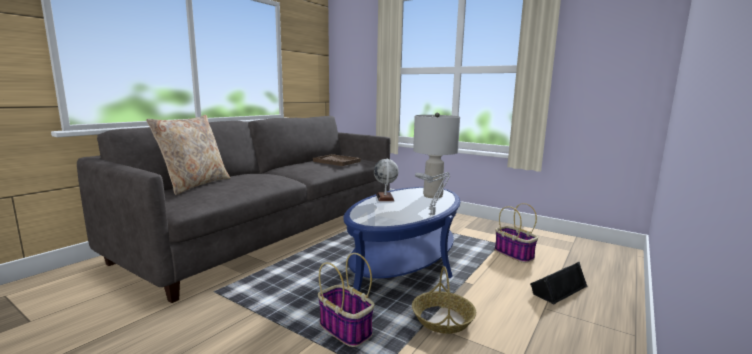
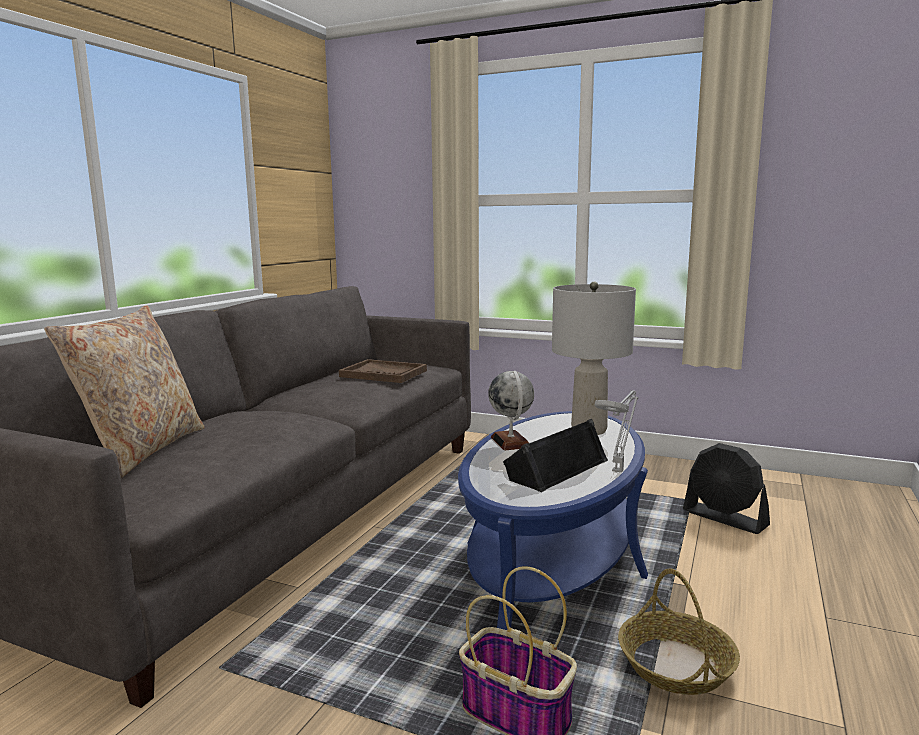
camera: 10 degrees left, 0 degrees up
basket [495,203,538,263] -> black fan [683,443,770,534]
black speaker [530,262,588,304] -> black speaker moved to [503,419,608,492]

